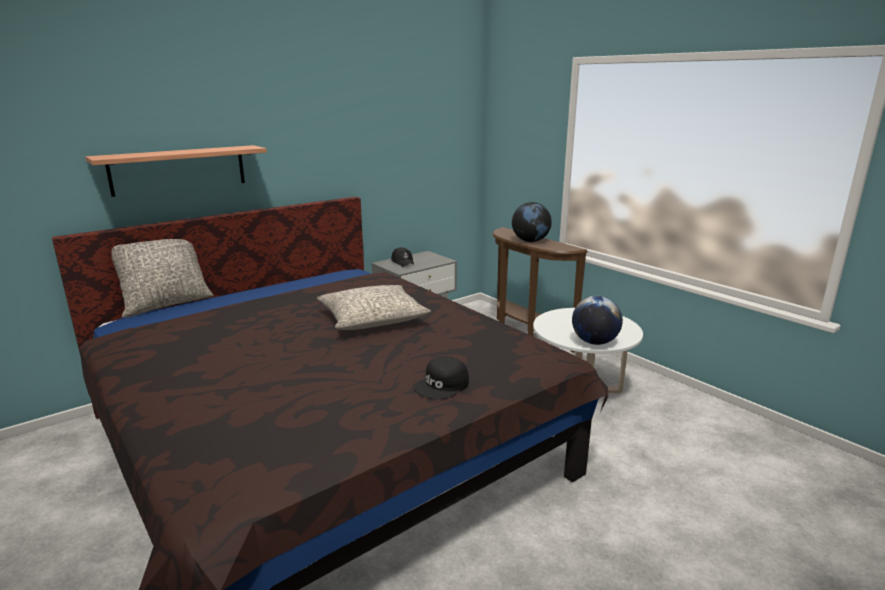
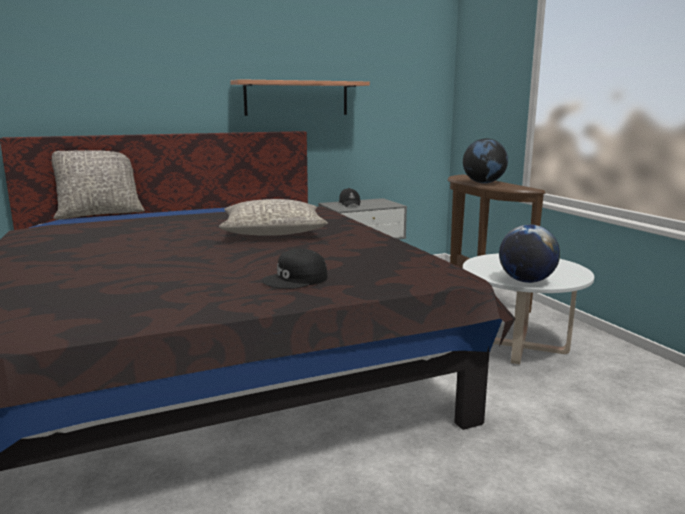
camera: 15 degrees right, 5 degrees down
shelf [86,145,267,197] -> shelf moved to [230,79,370,116]

